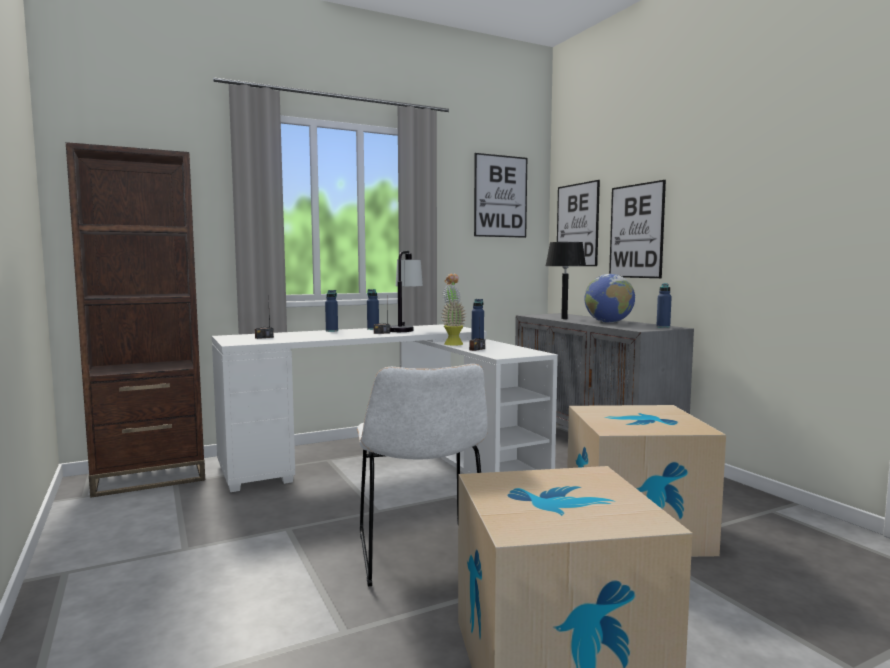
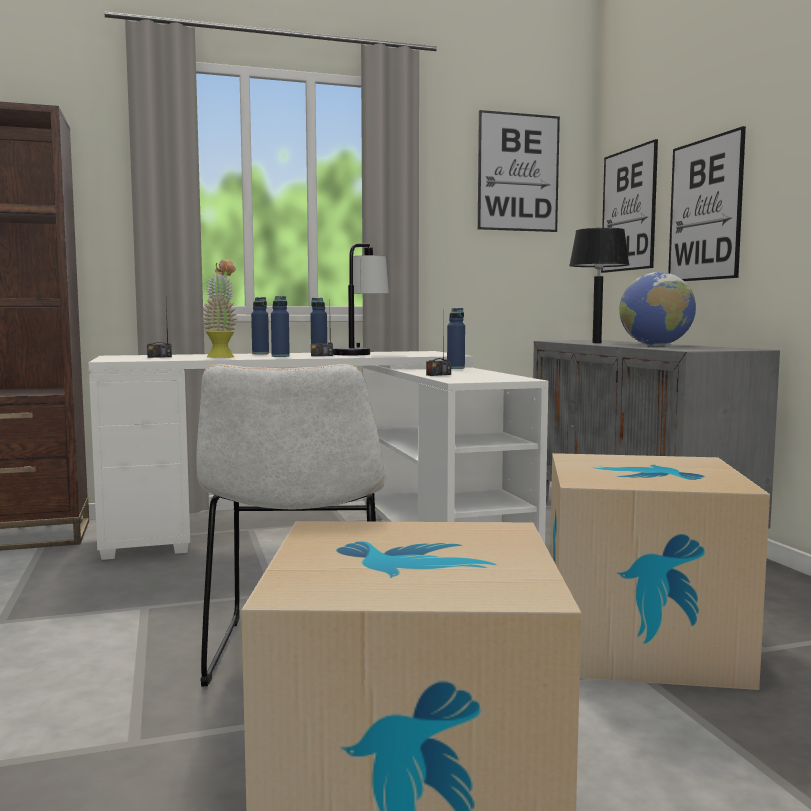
camera: 10 degrees right, 0 degrees up
potted plant [441,274,467,346] -> potted plant moved to [202,259,237,358]
blue bottle [656,283,672,328] -> blue bottle moved to [271,296,290,357]

